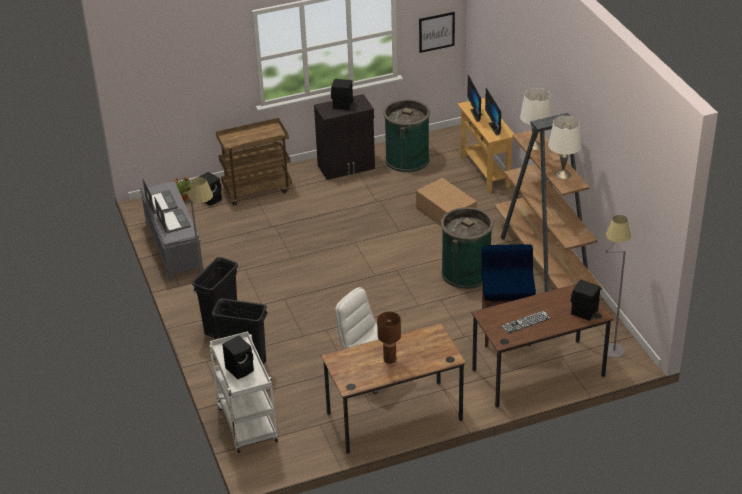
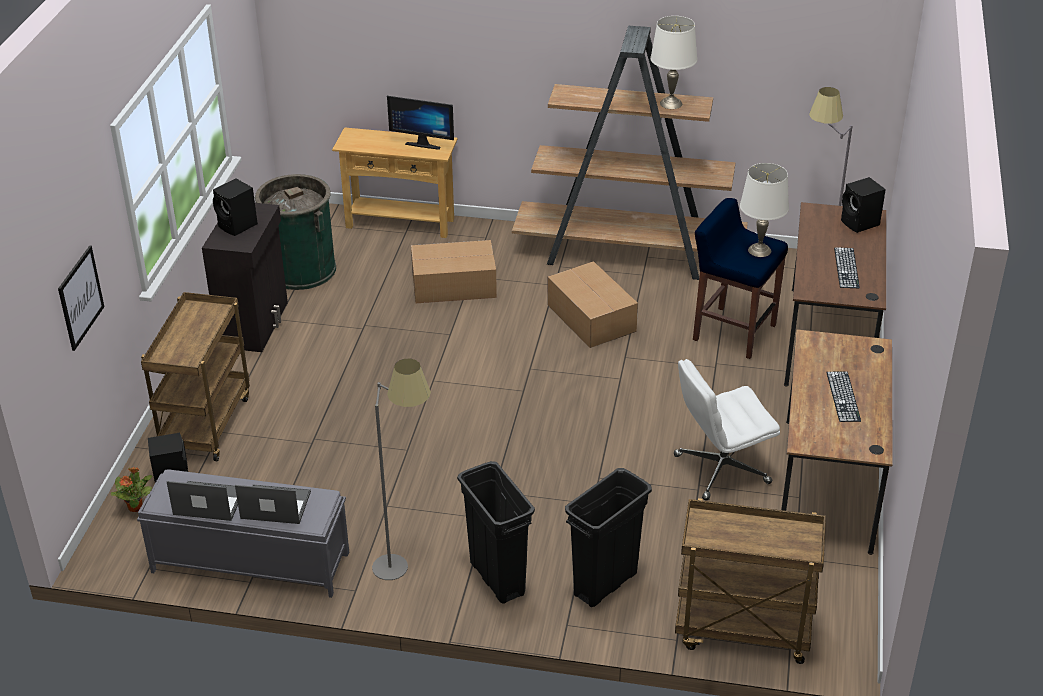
camera: 60 degrees left, 0 degrees up
white cart [209,331,278,453] -> brown cart [675,498,826,664]
black speaker [222,335,254,379] -> none
brown table lamp [377,311,401,364] -> keyboard [826,372,861,422]
picture [419,12,455,53] -> picture moved to [58,246,104,351]
green trash can [441,207,494,289] -> cardboard box [547,261,638,348]
monitor [467,75,483,122] -> none
white table lamp [520,88,552,150] -> white table lamp moved to [740,163,789,257]

